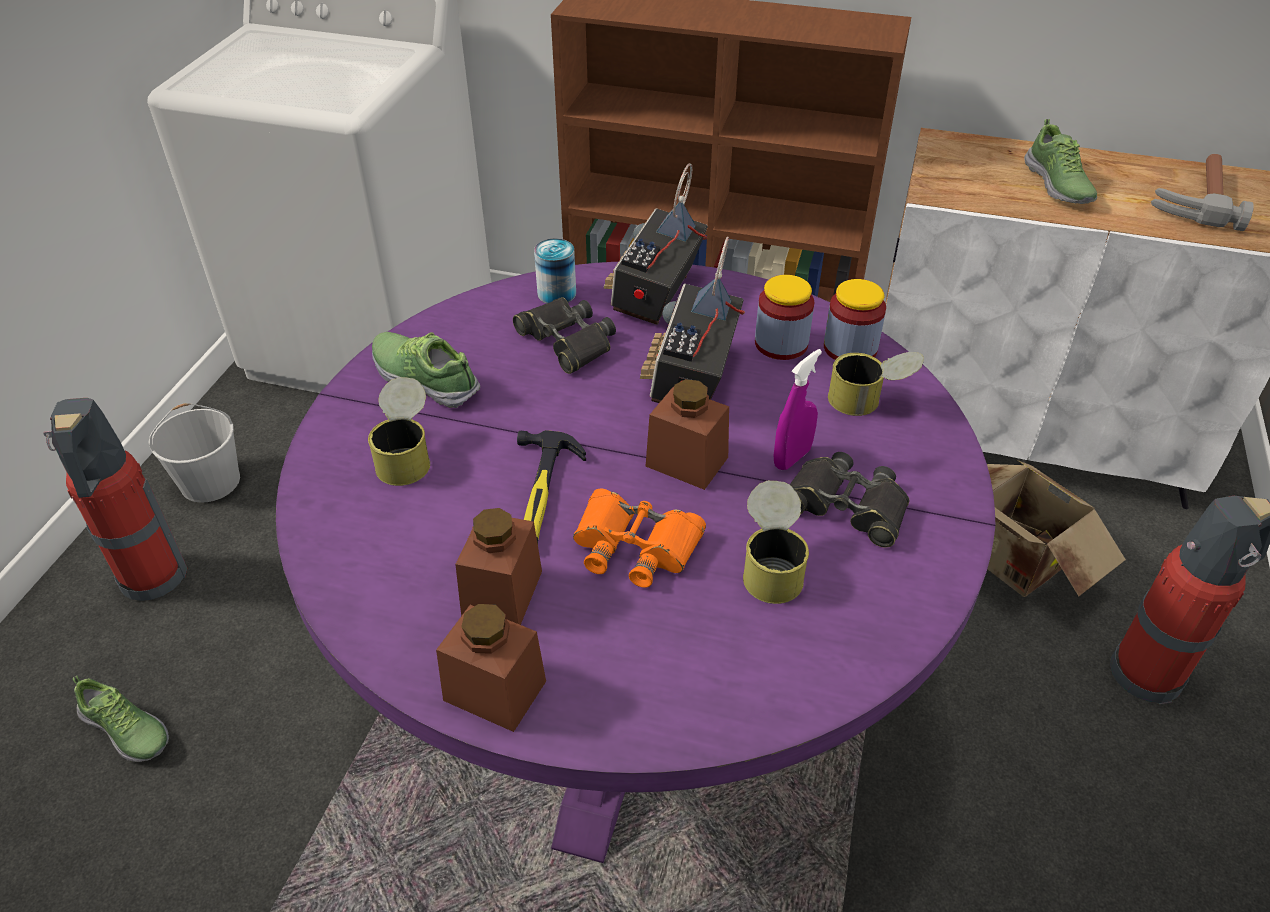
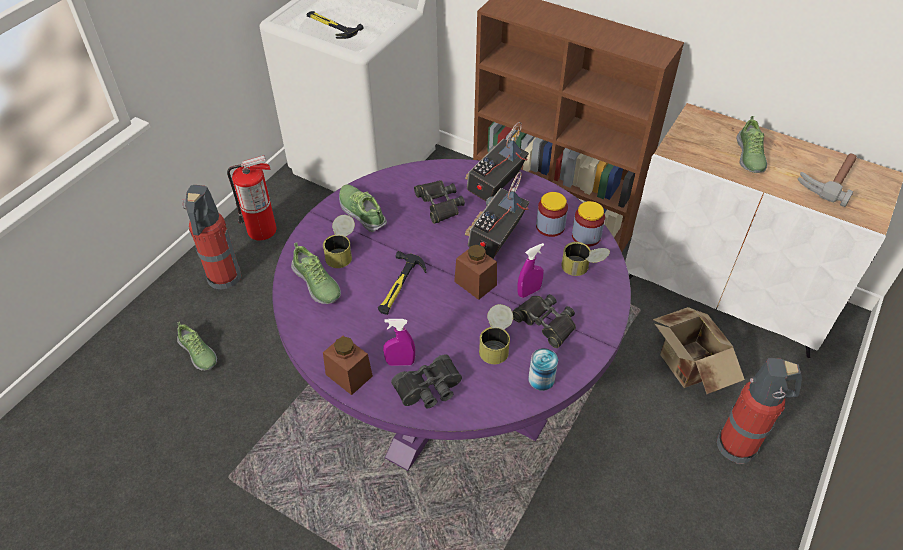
camera: 15 degrees right, 5 degrees up
white bucket [148,403,240,503] -> fire extinguisher [227,155,276,240]
brown jar [455,508,542,625] -> none
can [534,239,576,304] -> can moved to [528,348,558,391]
orange binoculars [573,489,706,588] -> none
none -> shoe [291,242,341,304]
none -> hammer [306,11,363,39]
none -> purple spray bottle [383,319,415,366]
none -> black binoculars [391,354,462,408]

